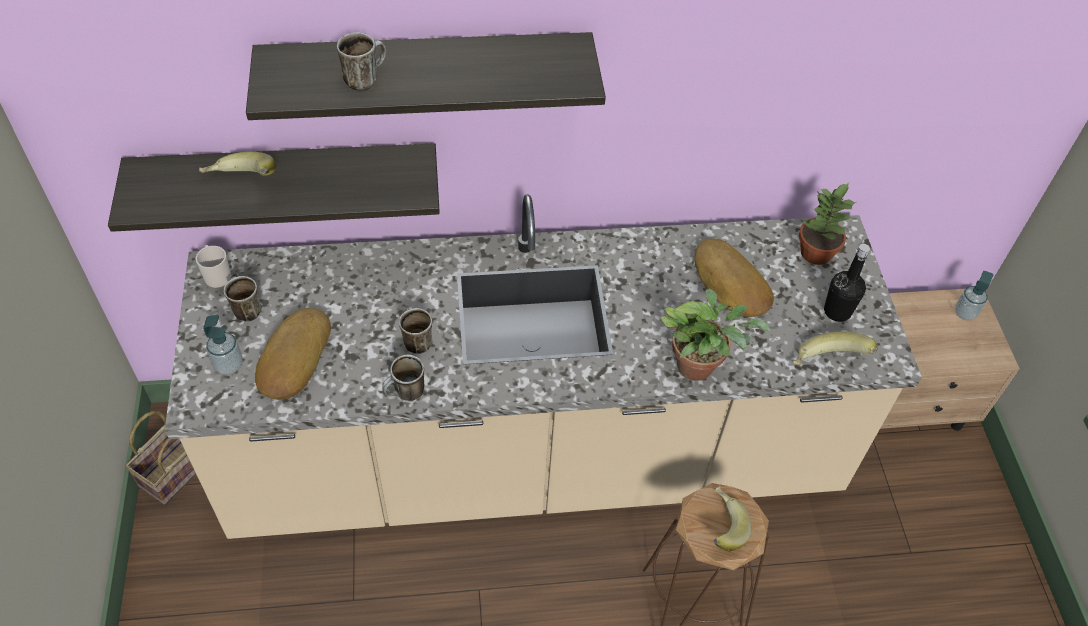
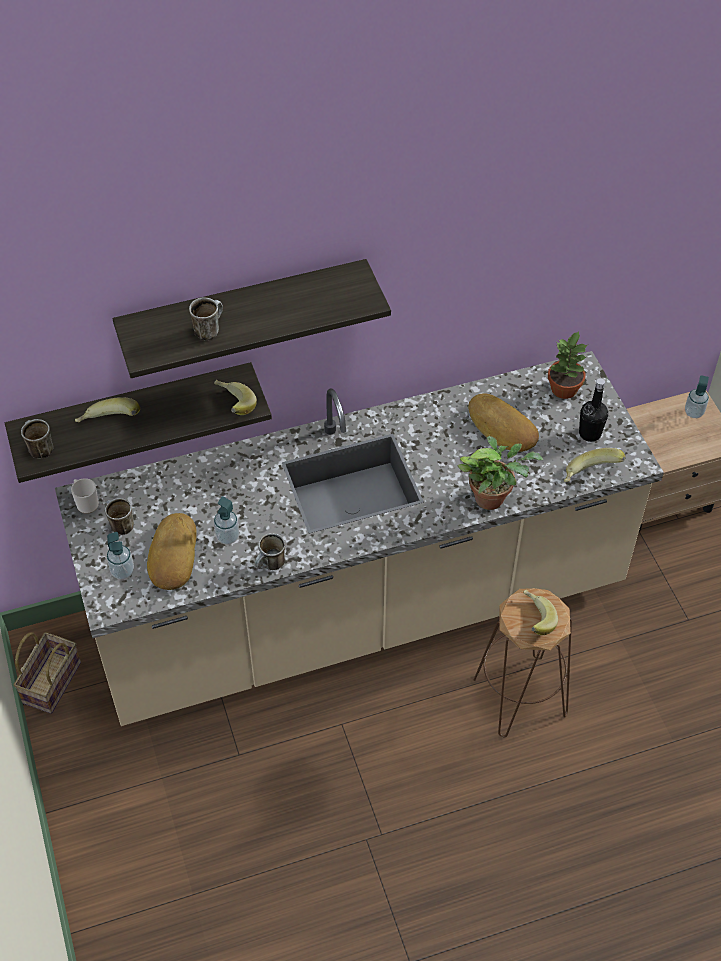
camera: 10 degrees left, 0 degrees up
mug [399,307,432,354] -> mug moved to [21,419,54,459]
none -> banana [214,380,257,415]
none -> soap dispenser [214,496,239,545]

